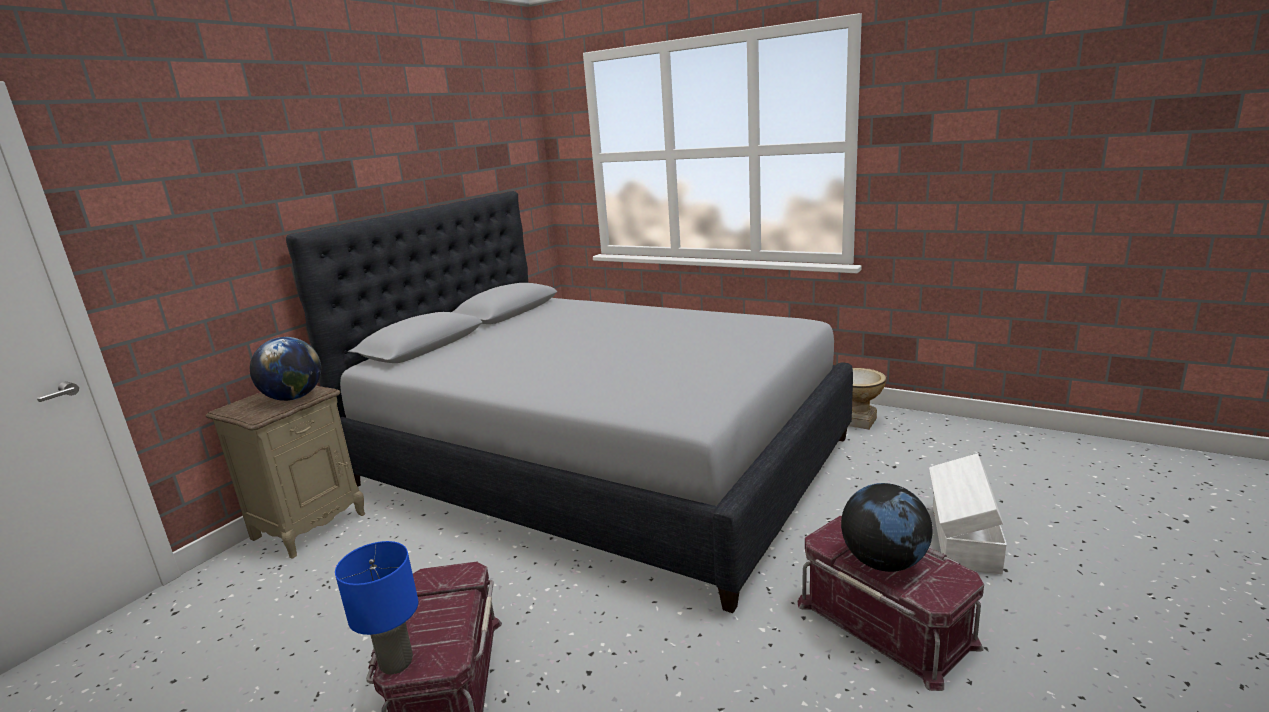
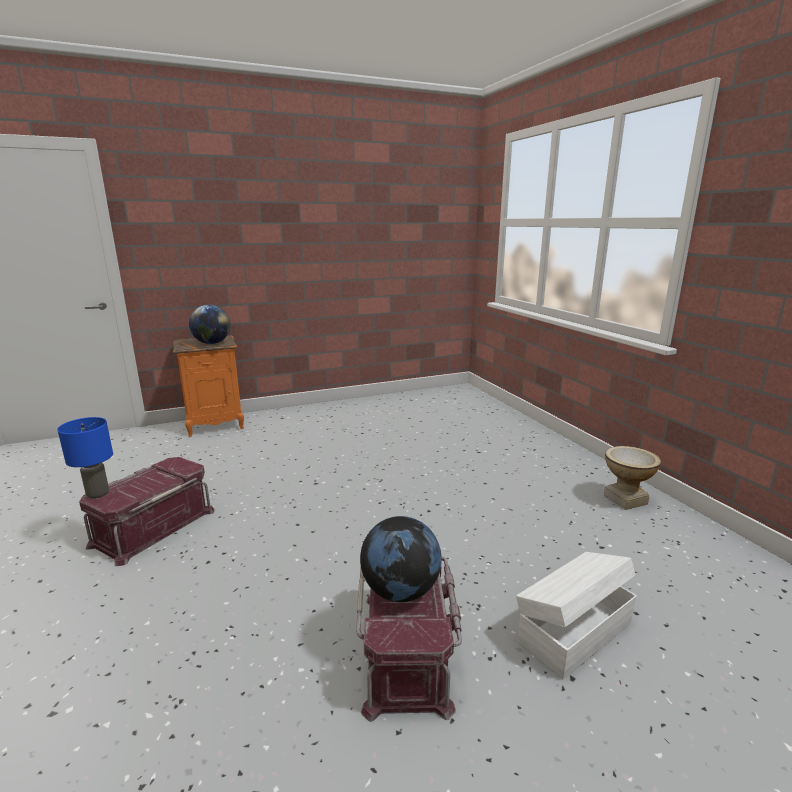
camera: 35 degrees right, 0 degrees up
beige nightstand [206,385,365,559] -> orange nightstand [173,336,244,437]
grey bed [286,191,853,613] -> none

